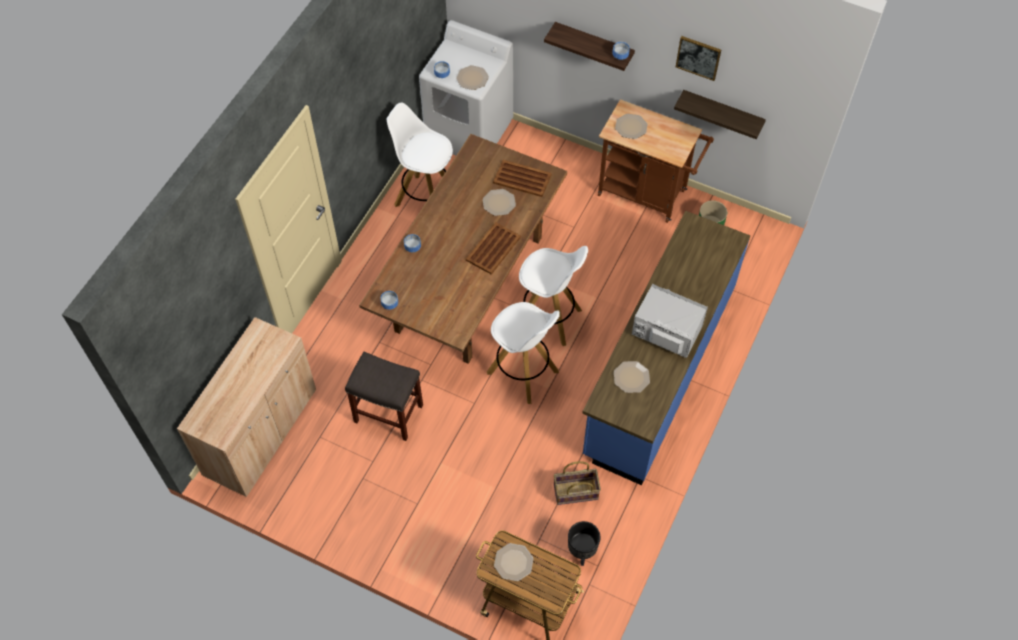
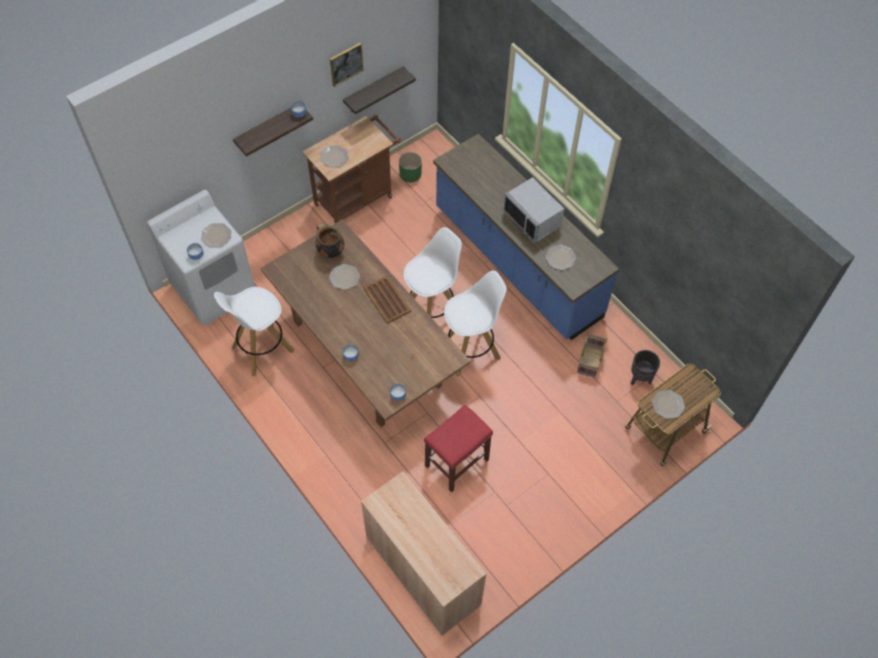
camera: 65 degrees left, 0 degrees up
grey stool [345,352,423,441] -> red stool [424,405,493,493]
brown tray [493,160,552,197] -> cooking pot [315,223,344,258]
grey microwave [632,284,708,358] -> grey microwave turned 90 degrees counterclockwise [503,177,564,243]

